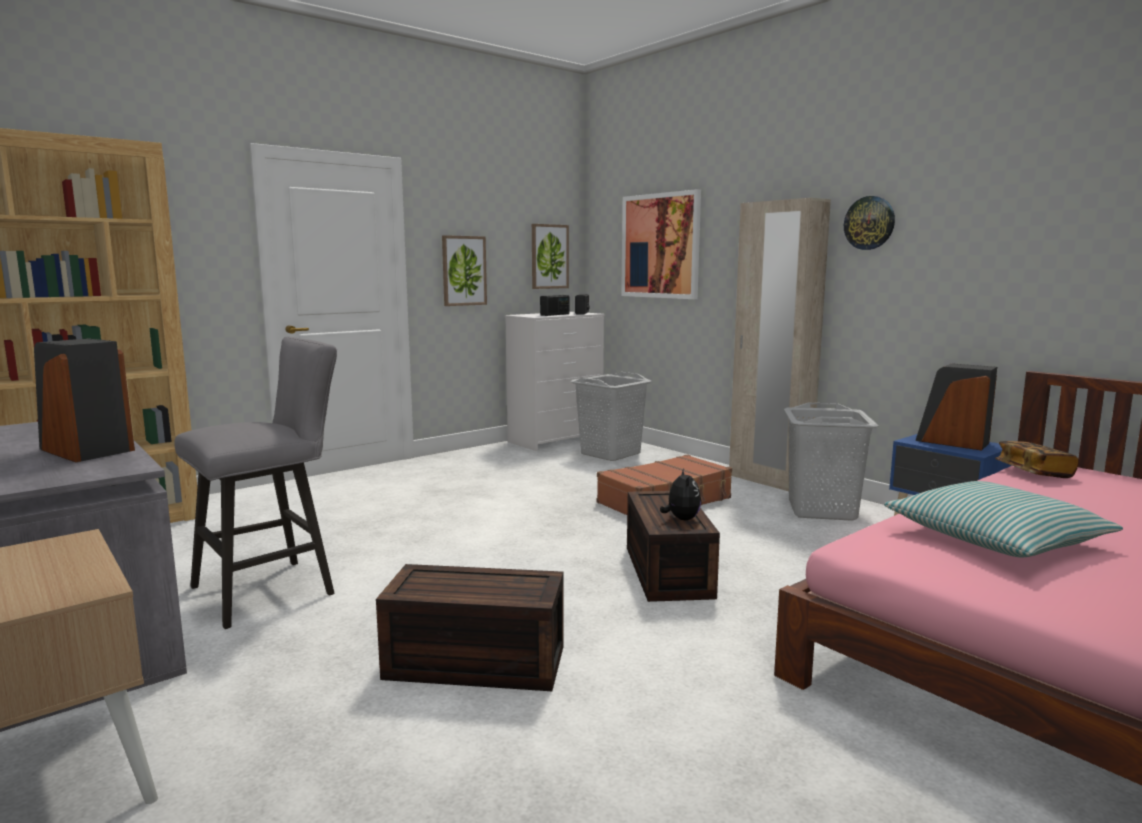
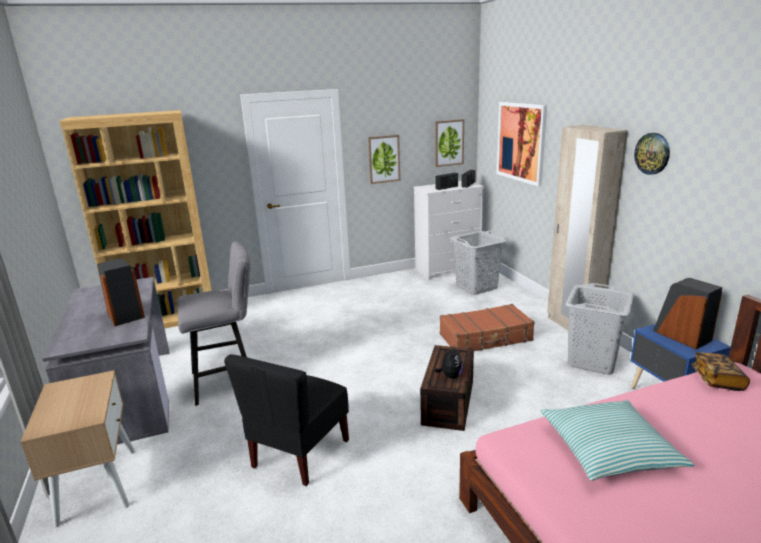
camera: 20 degrees right, 10 degrees up
brown storage box [376,564,564,691] -> black chair [224,354,349,486]

